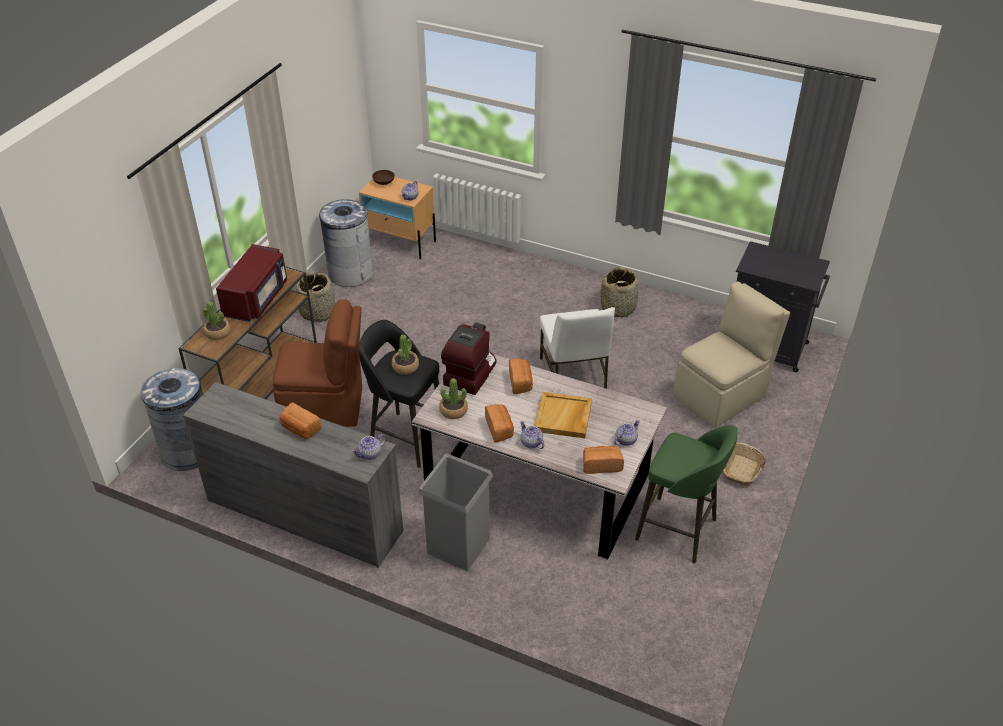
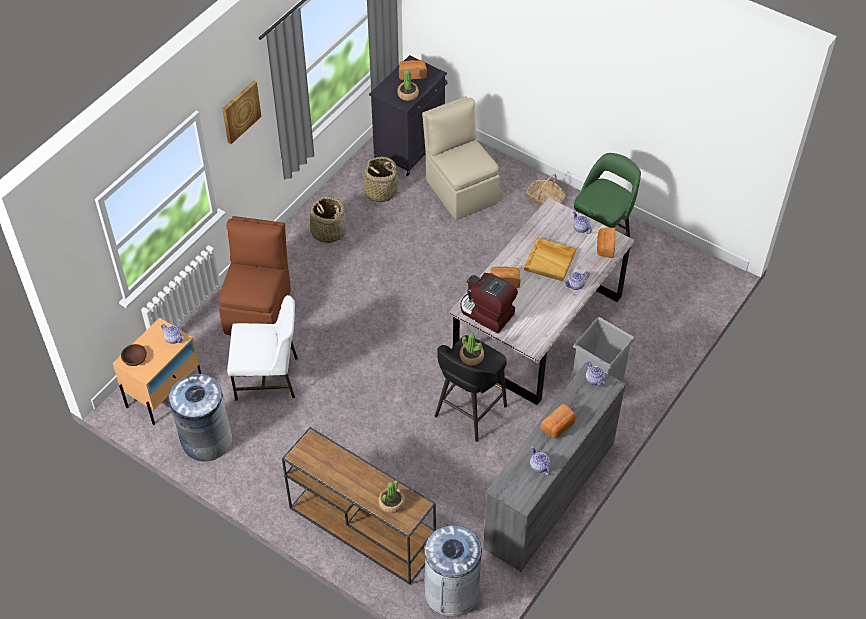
camera: 80 degrees left, 10 degrees up
red microwave [216,244,287,322] -> none
brown chair [273,299,362,427] -> brown chair moved to [218,216,291,335]
basket [296,272,335,322] -> basket moved to [356,157,399,202]
potted plant [439,378,468,419] -> potted plant moved to [397,70,419,101]
bread [485,404,514,442] -> bread moved to [399,60,427,80]
white chair [540,307,615,389] -> white chair moved to [227,295,298,401]
none -> picture [222,81,261,144]
none -> teapot [530,446,550,475]

